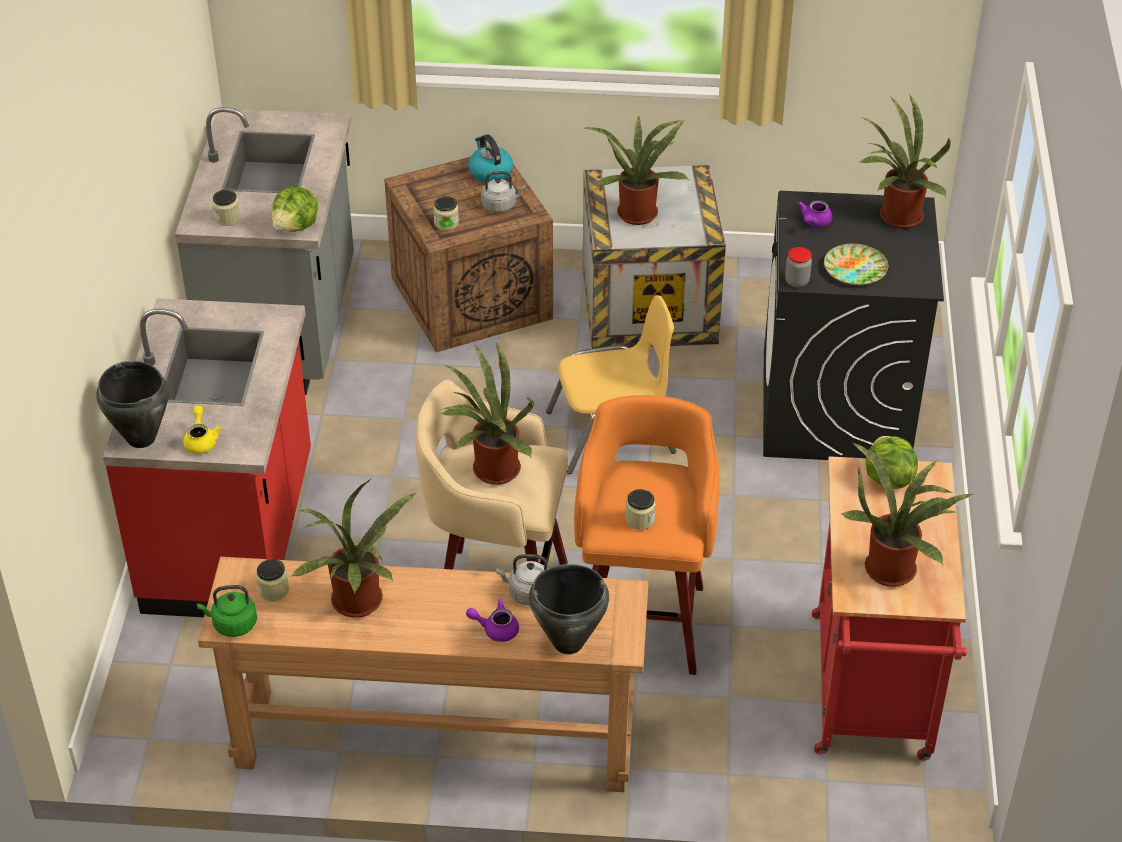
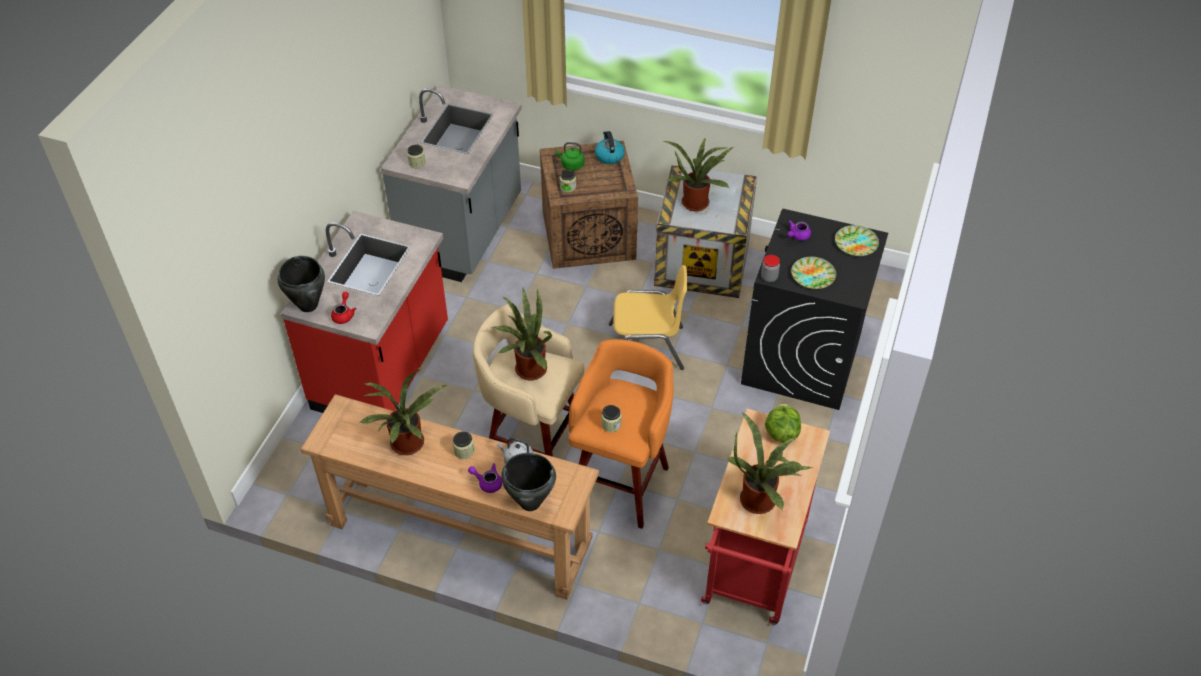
camera: 15 degrees right, 5 degrees up
yellow teapot [183,406,222,454] -> red teapot [331,292,356,324]
green kettle [197,585,257,637] -> green kettle moved to [555,142,584,171]
jar [256,559,289,601] -> jar moved to [453,431,474,459]
lettuce [272,186,318,232] -> none
grey kettle [481,171,526,213] -> none
potted plant [859,96,951,229] -> plate [835,225,879,256]

